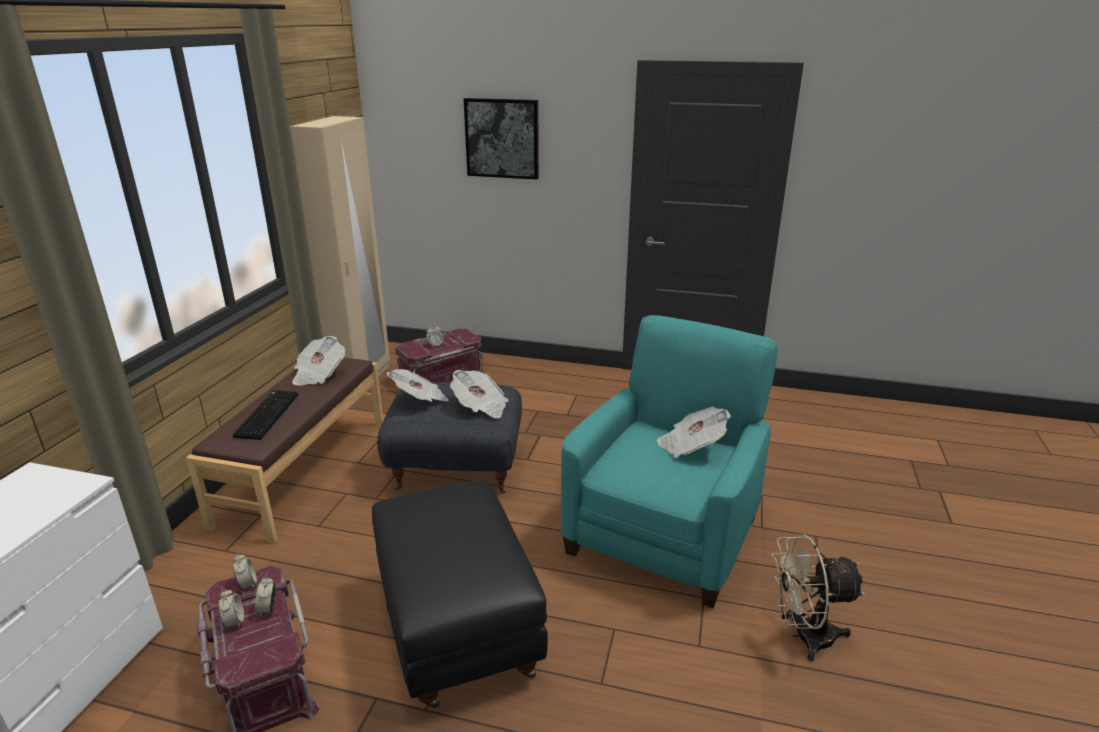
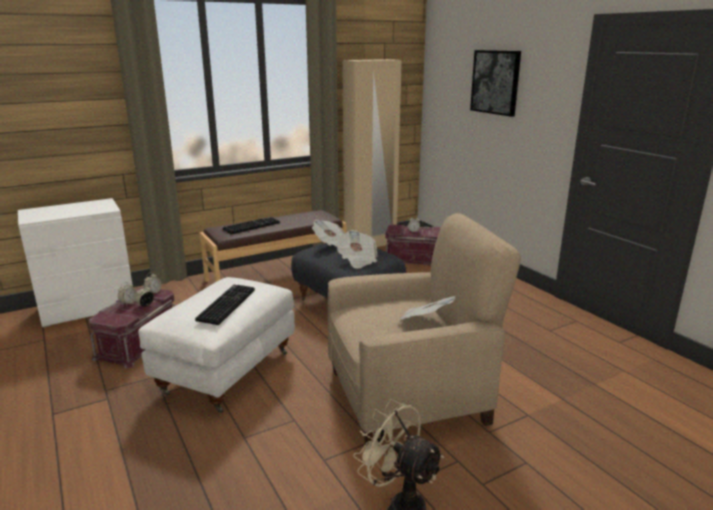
camera: 45 degrees right, 5 degrees down
newspaper [292,336,345,385] -> none
black ottoman [372,480,548,708] -> white ottoman [138,277,295,413]
turquoise armchair [561,315,778,608] -> beige armchair [328,213,521,446]
none -> keyboard [195,285,255,325]

